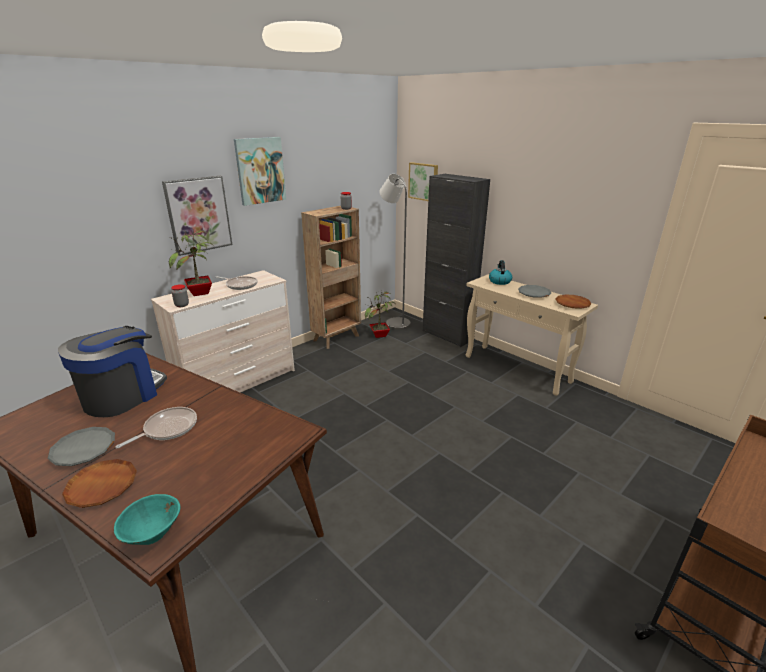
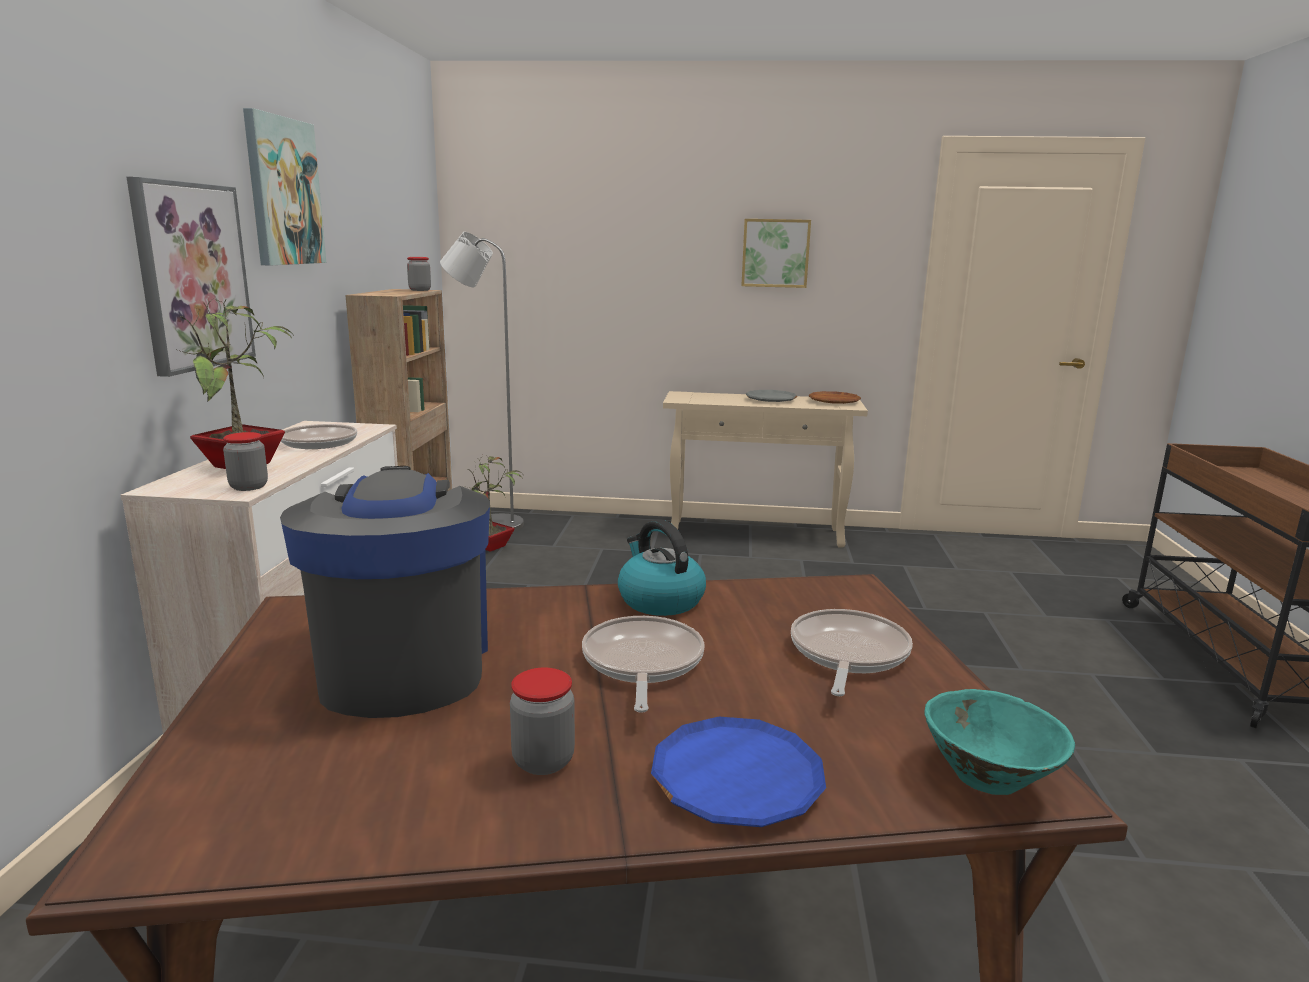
camera: 40 degrees left, 10 degrees down
grey plate [48,427,115,466] -> jar [510,668,575,775]
brown plate [62,459,137,508] -> blue plate [651,717,826,827]
picture [408,162,438,201] -> picture moved to [741,219,811,288]
black cabinet [423,174,490,347] -> none
kettle [489,260,512,285] -> kettle moved to [618,520,706,616]
none -> frying pan [791,609,913,696]

